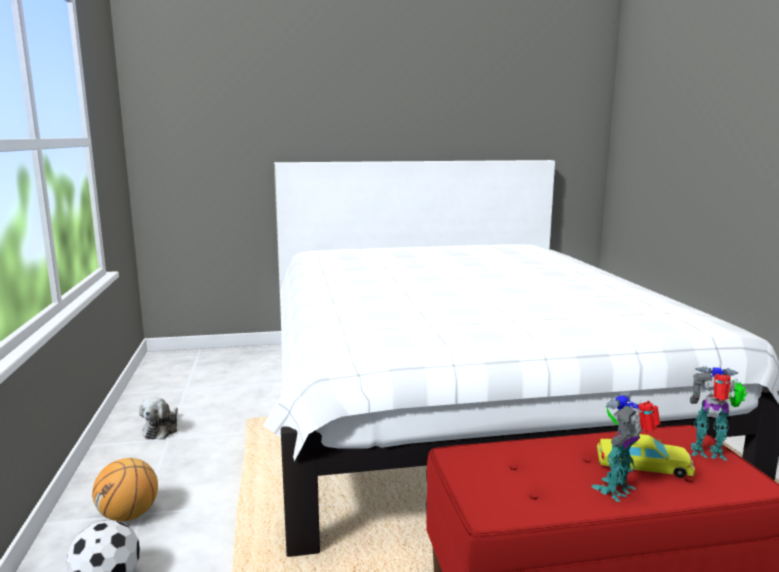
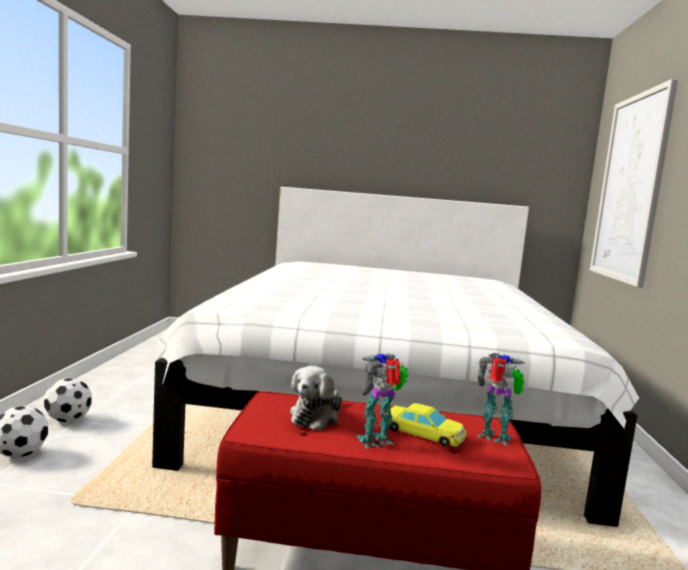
camera: 15 degrees right, 5 degrees down
basketball [92,458,158,522] -> football [44,378,92,422]
plush toy [139,397,178,440] -> plush toy moved to [290,366,343,431]
none -> picture [590,79,678,288]

